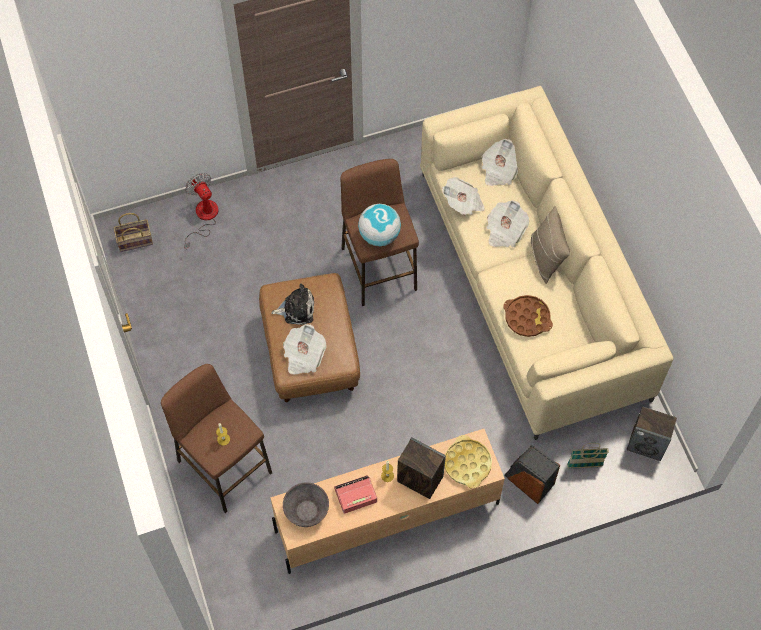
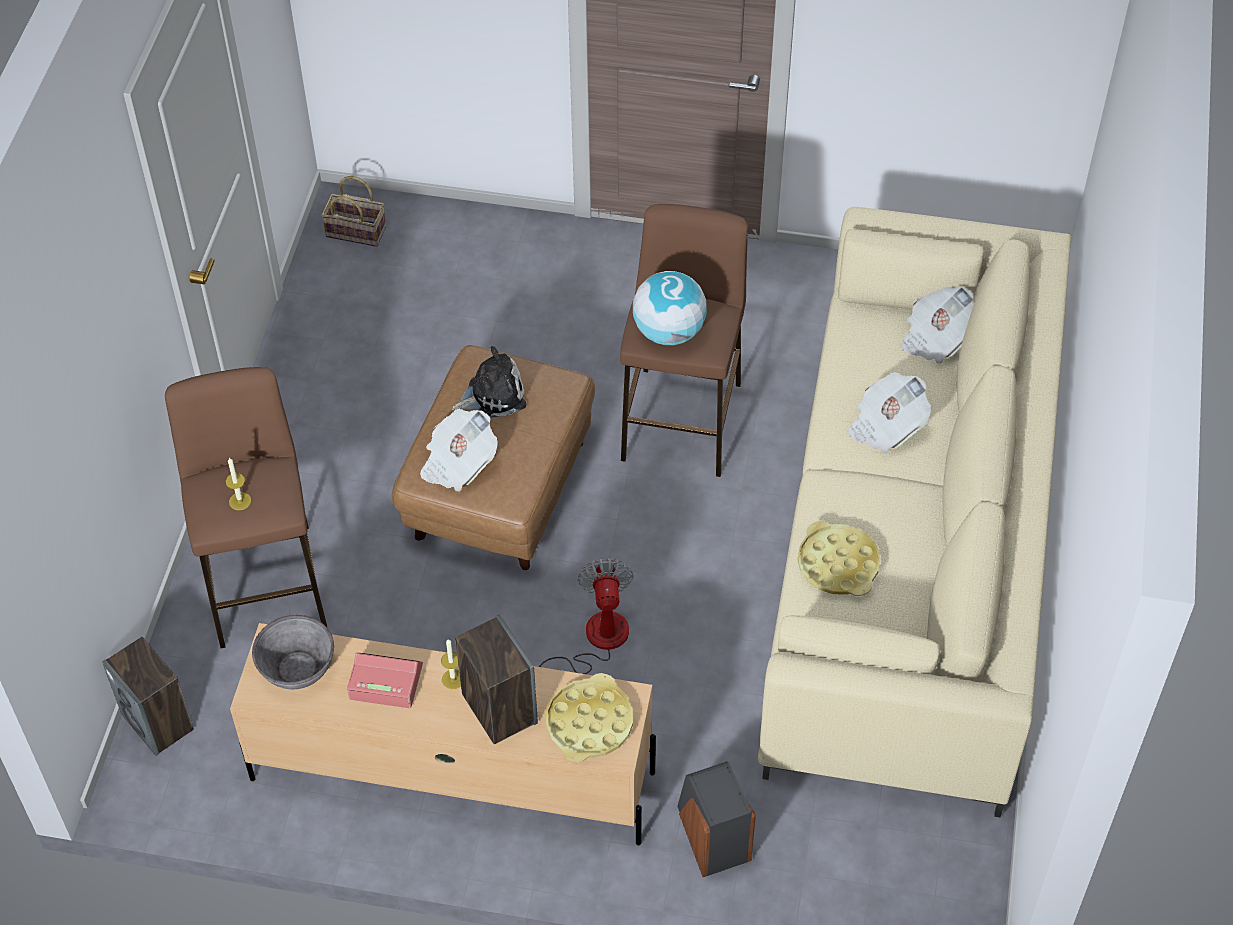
camera: 30 degrees right, 10 degrees down
fan [184,173,219,250] -> fan moved to [539,558,633,674]
plush toy [271,283,314,325] -> plush toy turned 45 degrees counterclockwise [452,346,526,418]
newspaper [442,177,485,215] -> none
brown tray [503,295,553,337] -> yellow tray [798,521,881,596]
beige pillow [531,206,570,284] -> none
basket [567,443,609,469] -> none
speaker [627,407,677,461] -> speaker moved to [102,637,194,756]

